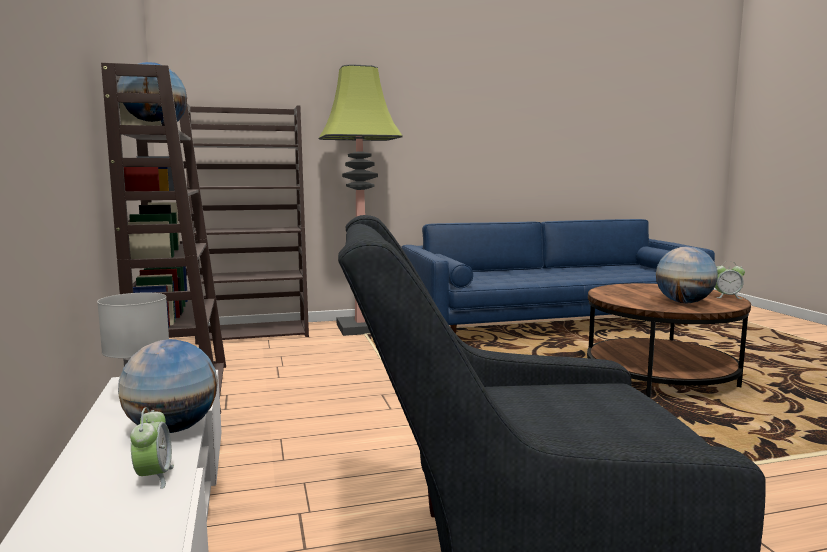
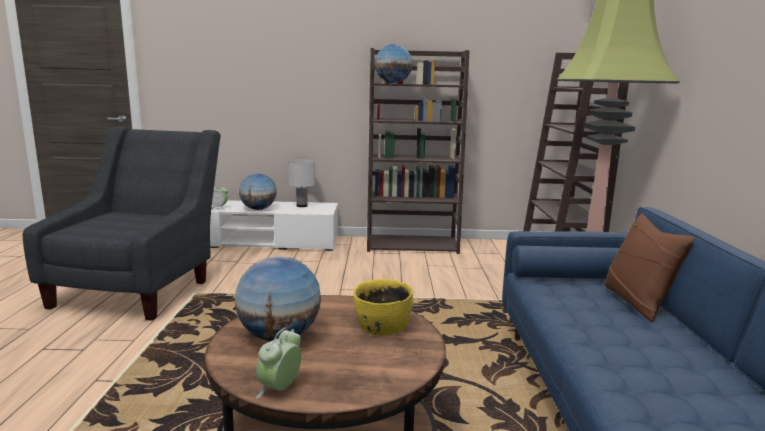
camera: 105 degrees right, 5 degrees up
none -> yellow bowl [353,279,413,336]
none -> brown pillow [604,214,695,322]

